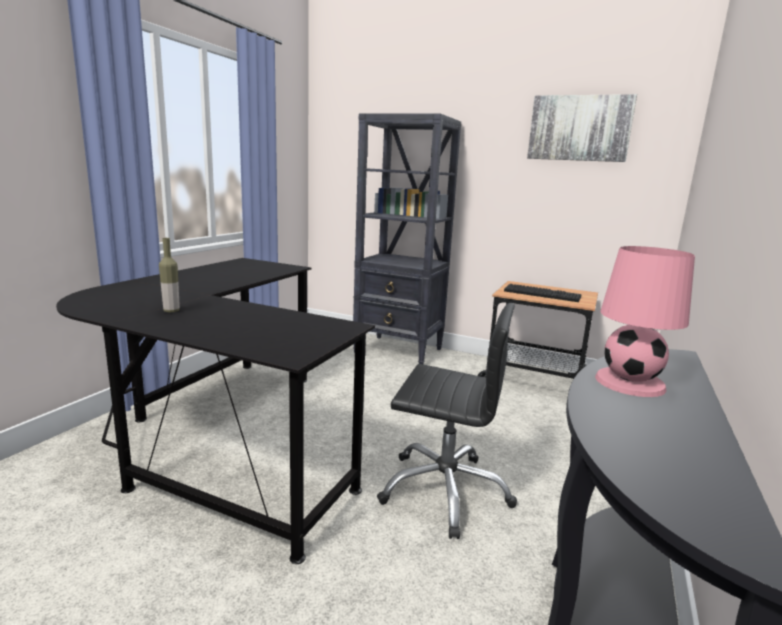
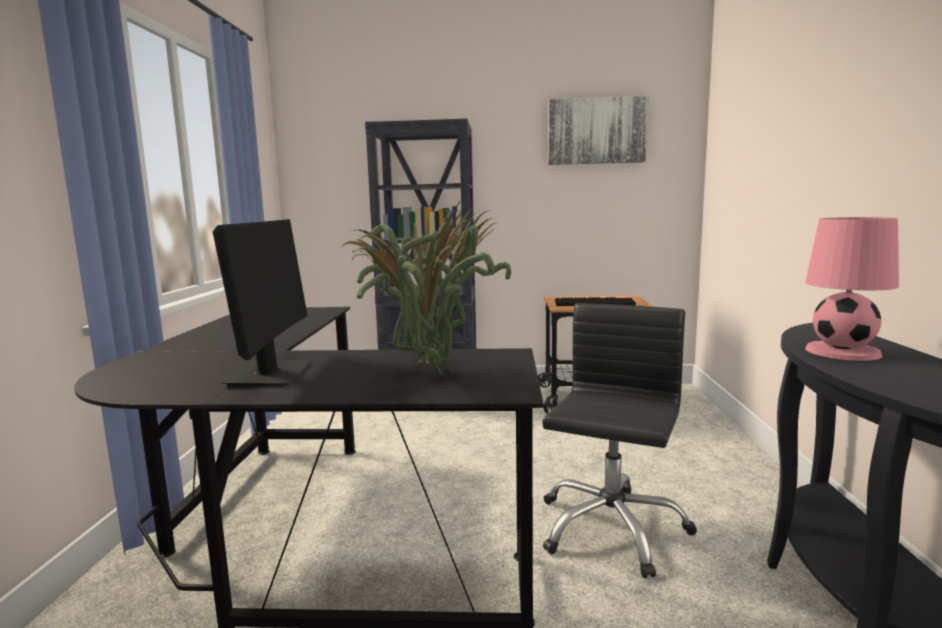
camera: 20 degrees left, 5 degrees down
bottle [159,238,180,313] -> monitor [213,219,312,387]
black office chair [377,303,517,539] -> black office chair turned 60 degrees counterclockwise [542,303,697,578]
none -> potted plant [340,199,511,375]

